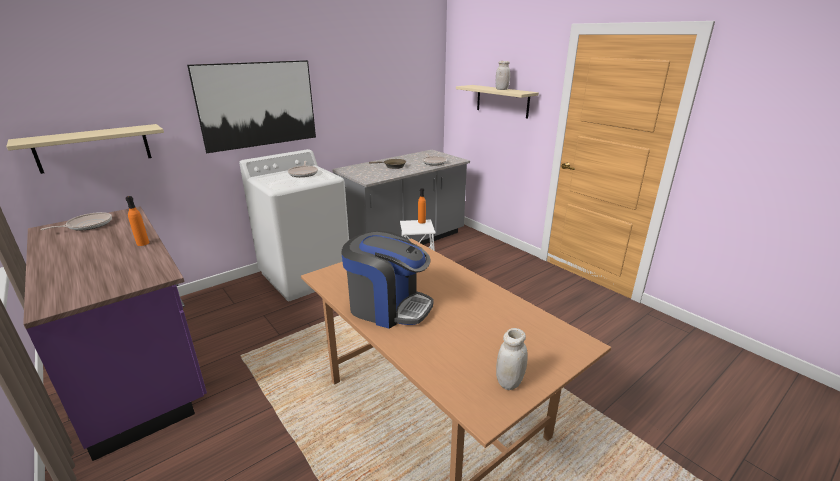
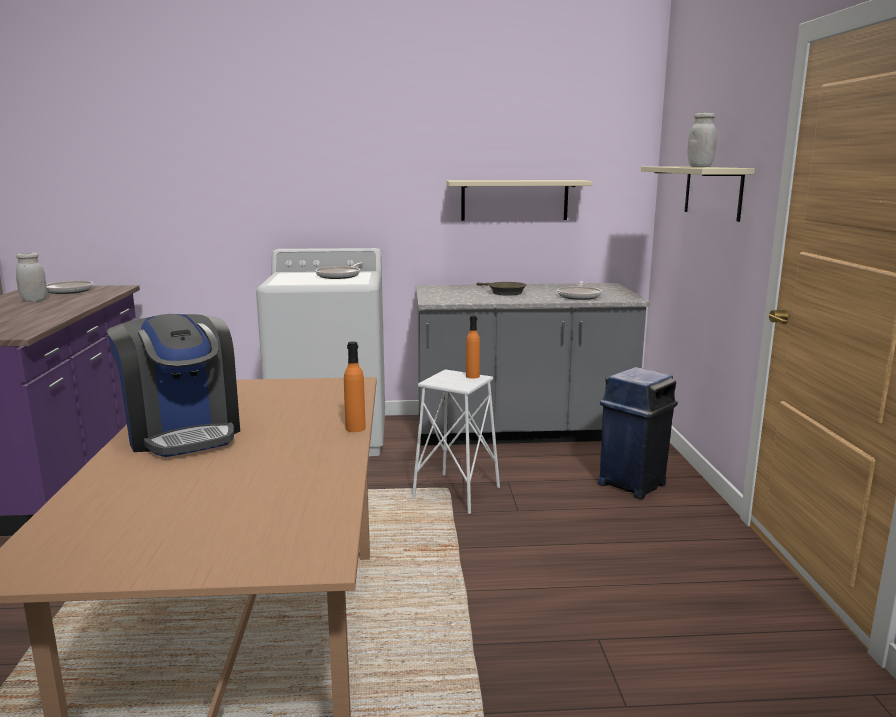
camera: 35 degrees right, 10 degrees down
beige shelf [6,124,164,174] -> beige shelf moved to [447,180,593,221]
orange bottle [126,196,149,246] -> orange bottle moved to [344,342,366,432]
picture [187,60,316,153] -> none
white jar [496,328,528,390] -> white jar moved to [16,253,47,302]
none -> blue trash can [598,367,678,499]

